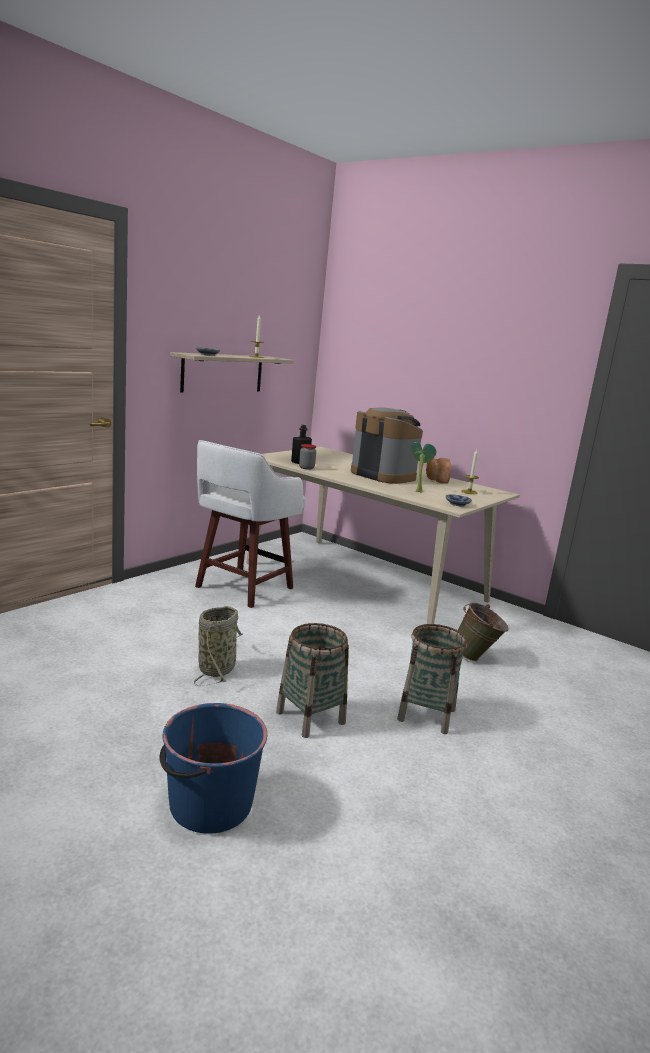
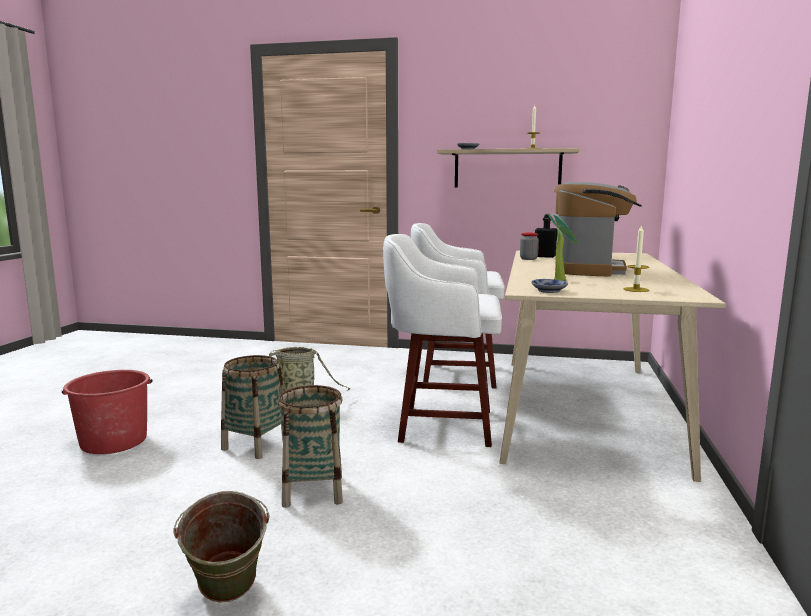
camera: 65 degrees right, 5 degrees down
blue bucket [159,703,267,834] -> red bucket [62,370,153,454]
bread [426,458,451,484] -> none
green bucket [458,602,509,661] -> green bucket moved to [173,491,269,602]
none -> white stool [383,234,502,447]

